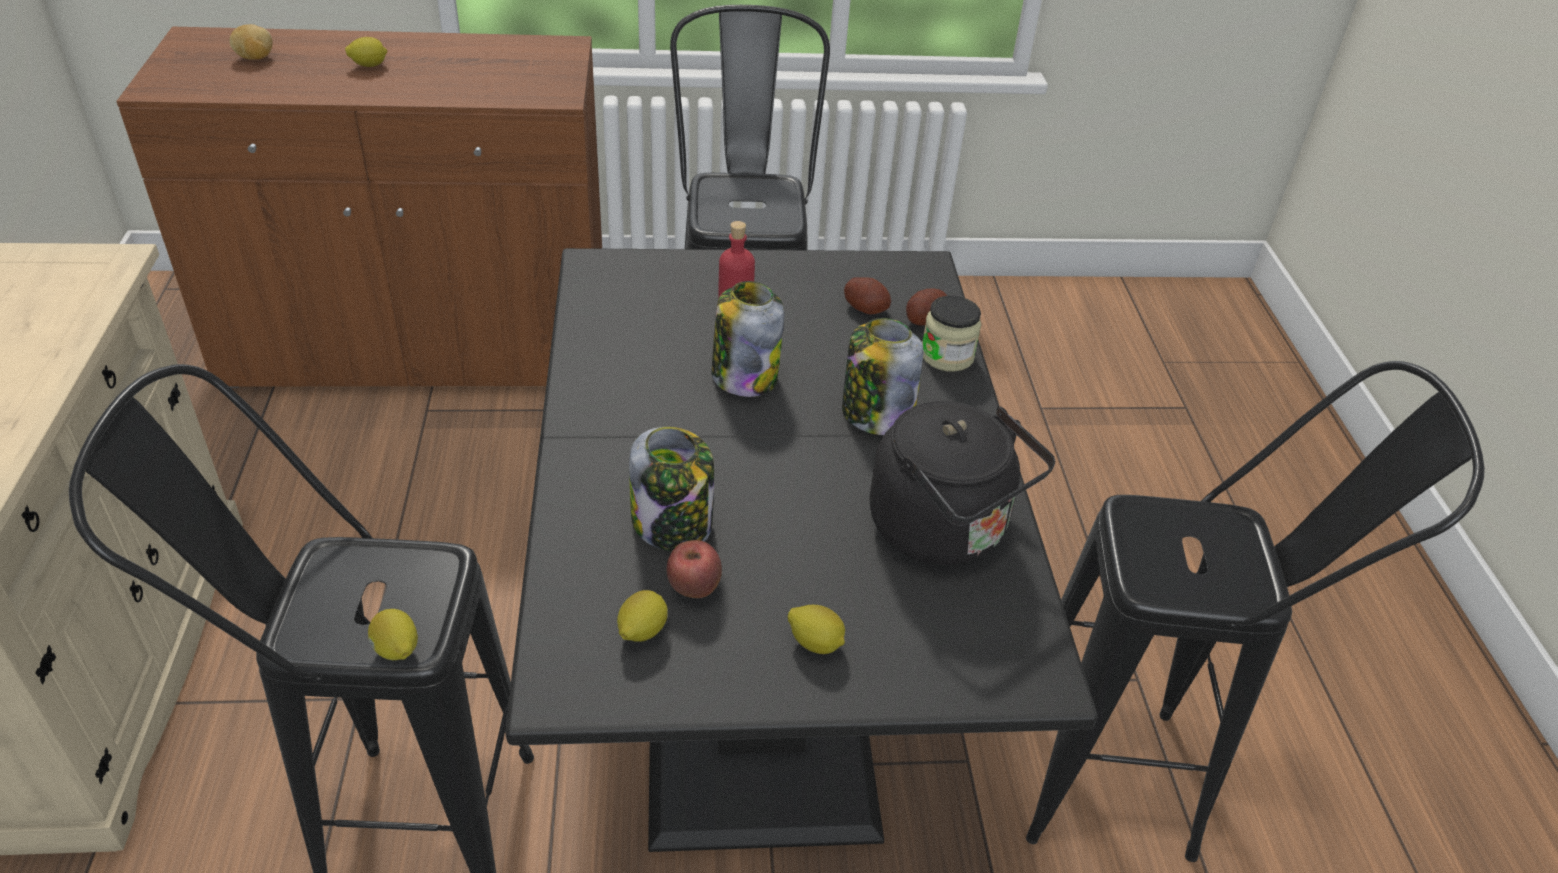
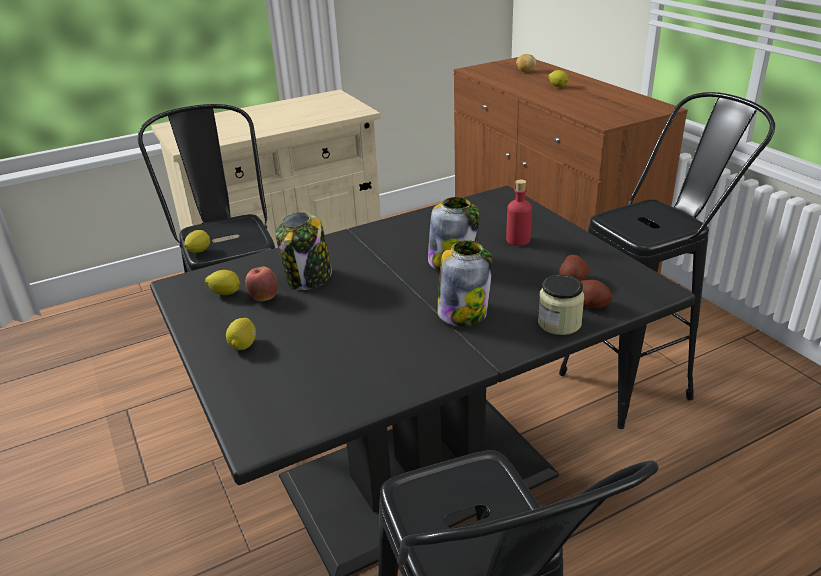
camera: 70 degrees right, 10 degrees down
black kettle [870,401,1055,565] -> none

